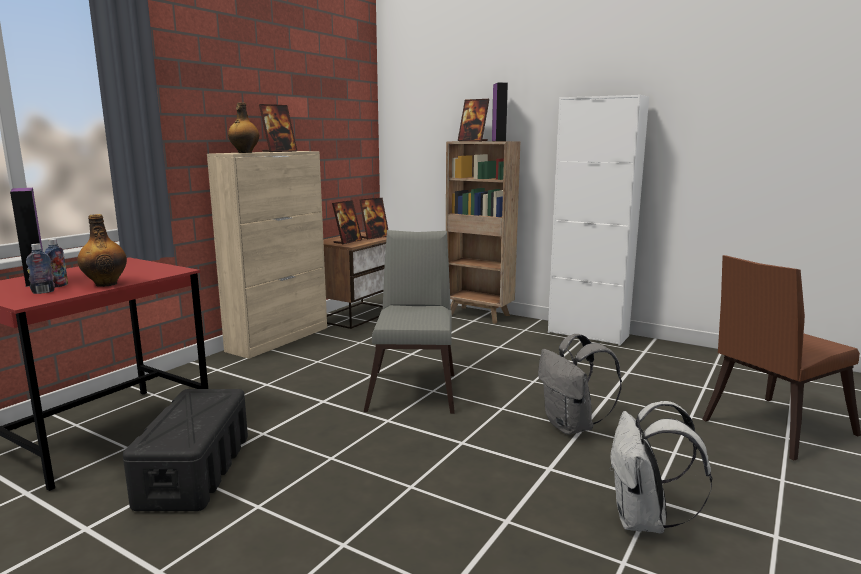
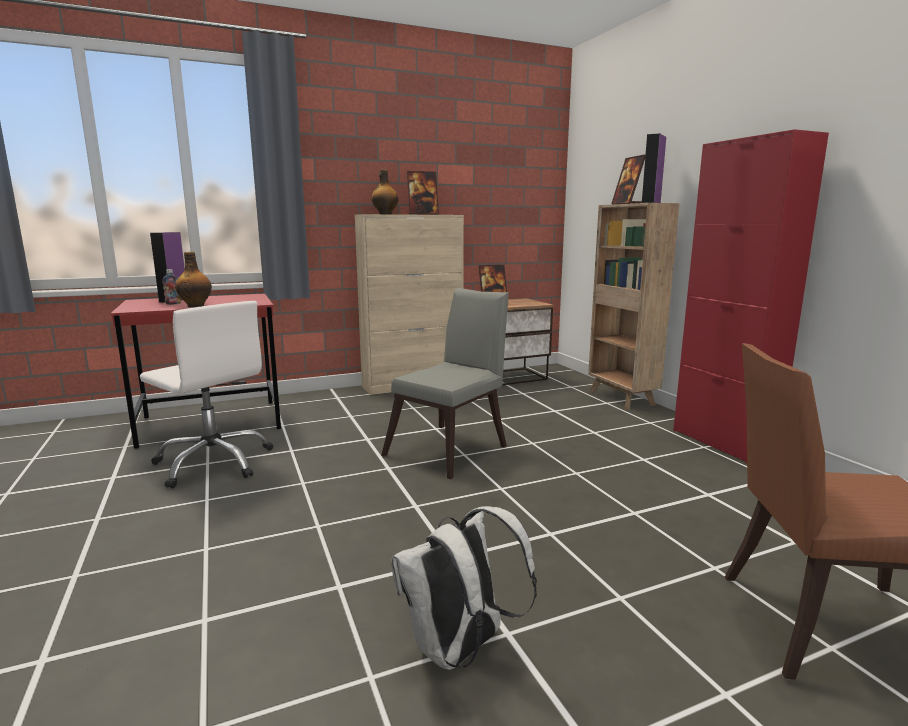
camera: 35 degrees right, 0 degrees up
bottle [26,243,55,294] -> none
black storage box [123,389,248,511] -> white office chair [140,301,273,488]
picture frame [359,198,388,239] -> none
grey backpack [538,334,622,435] -> none
white cabinet [548,95,649,346] -> red cabinet [673,129,829,464]

